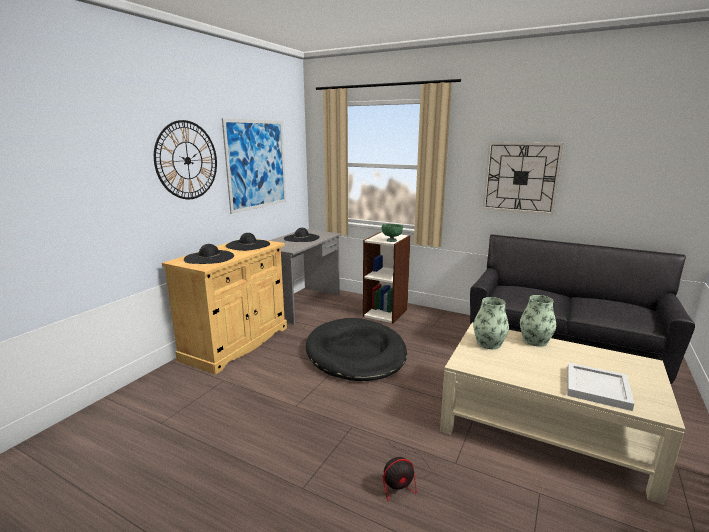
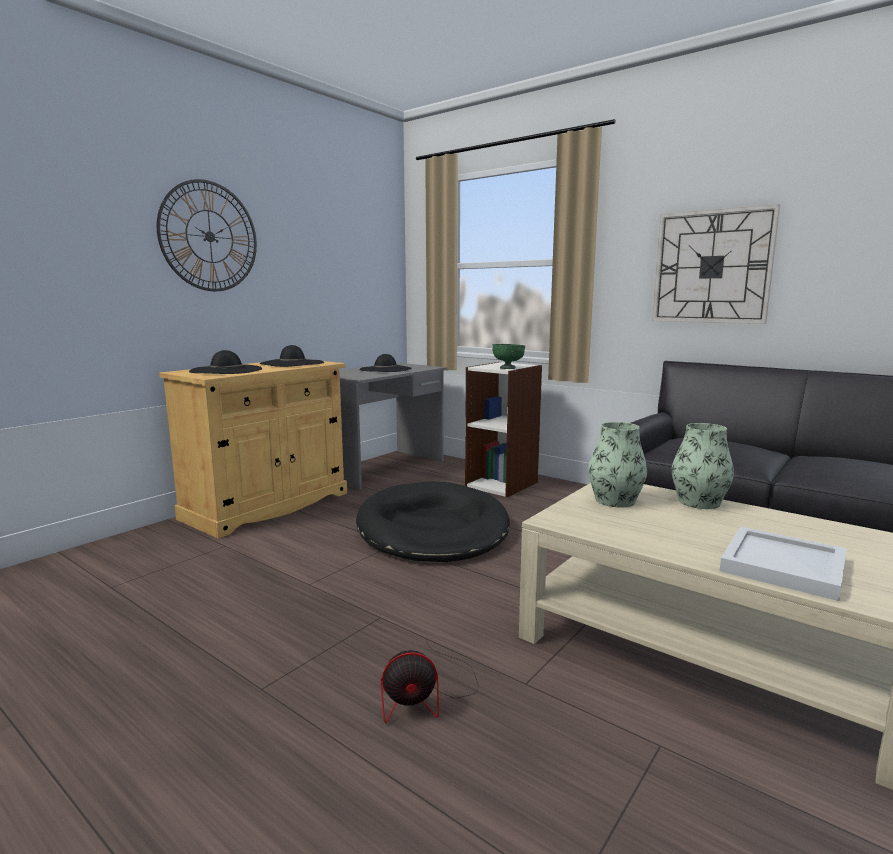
camera: 10 degrees right, 5 degrees down
picture [222,118,286,214] -> none

